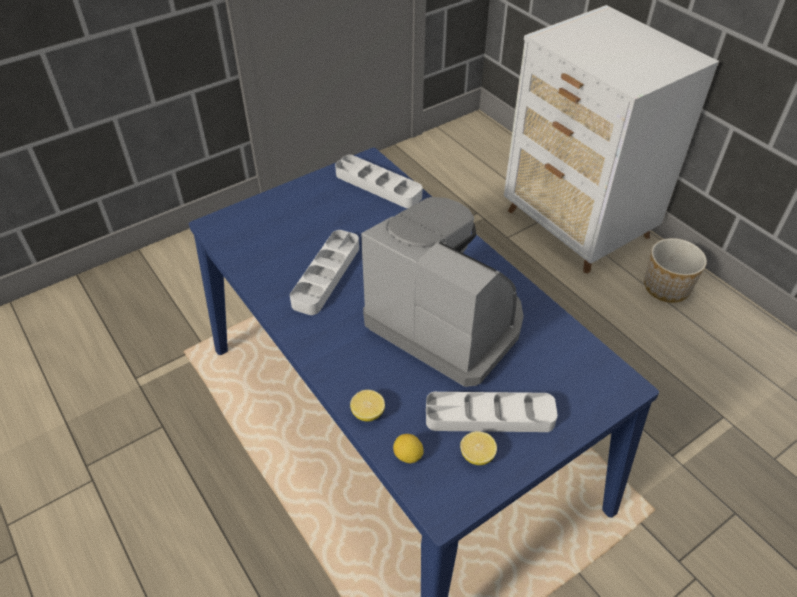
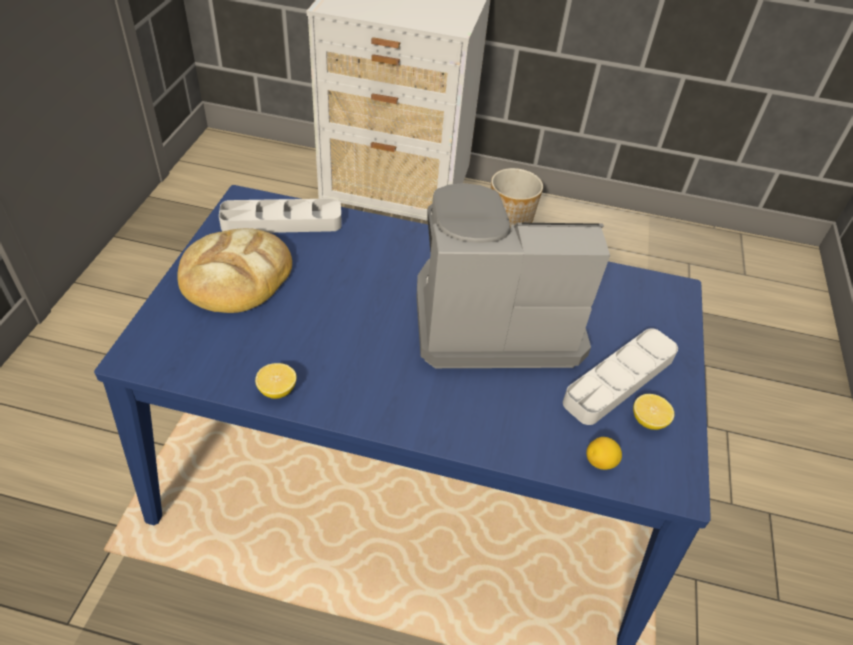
camera: 45 degrees left, 0 degrees up
grey tray [290,230,359,315] -> none
lemon [350,390,385,422] -> lemon moved to [255,363,297,399]
none -> bread [178,228,292,313]

